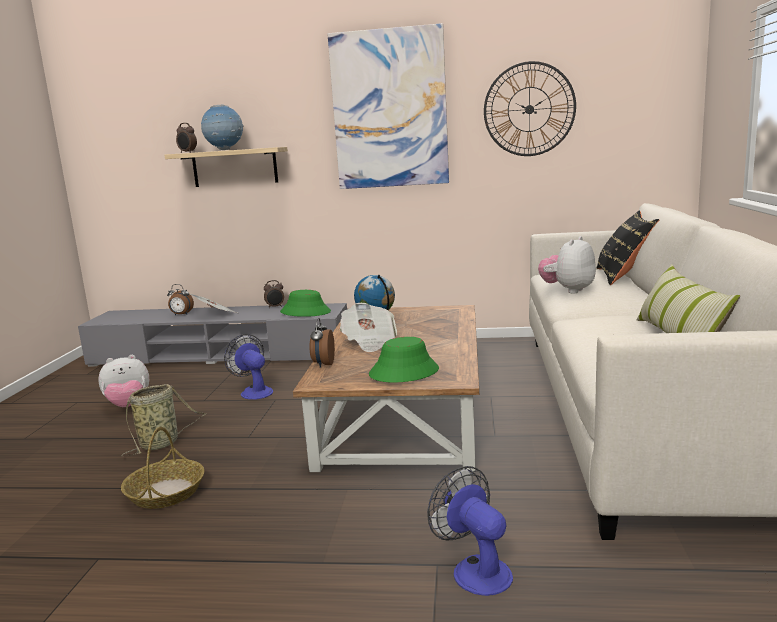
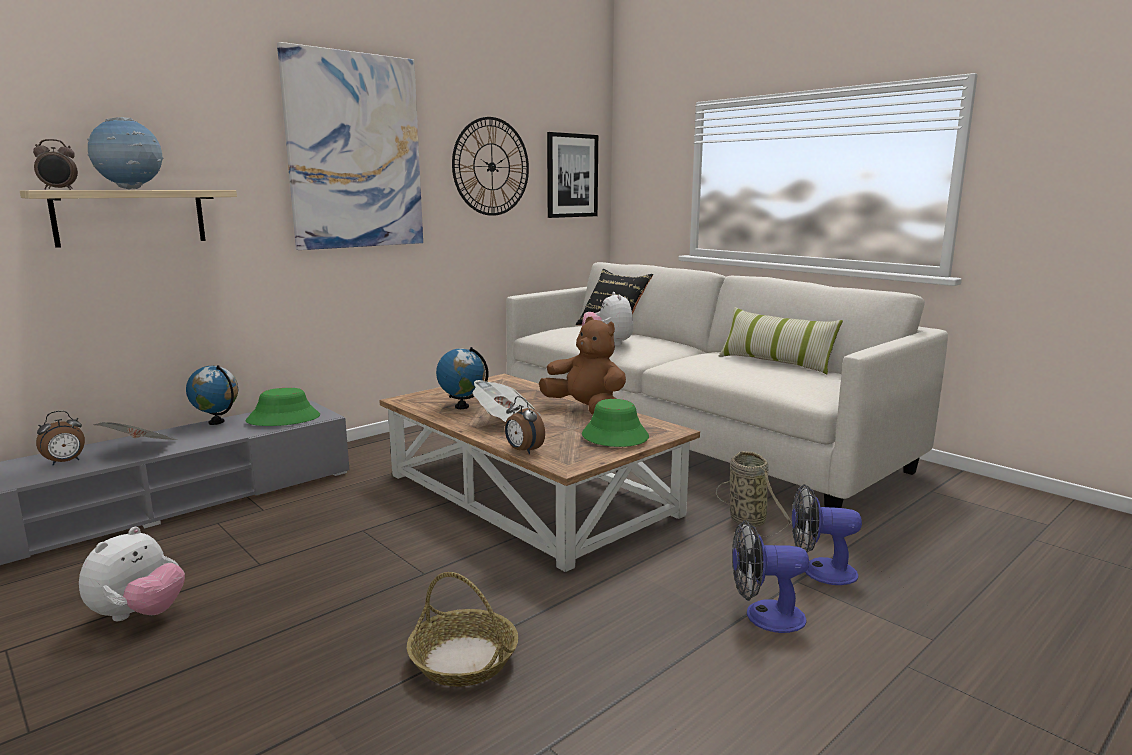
camera: 50 degrees left, 0 degrees up
basket [121,384,206,457] -> basket moved to [716,451,792,537]
fan [224,334,273,400] -> fan moved to [732,520,809,633]
alarm clock [264,280,284,308] -> globe [186,365,238,425]
none -> brown plush toy [539,317,626,414]
none -> picture [547,132,598,218]

